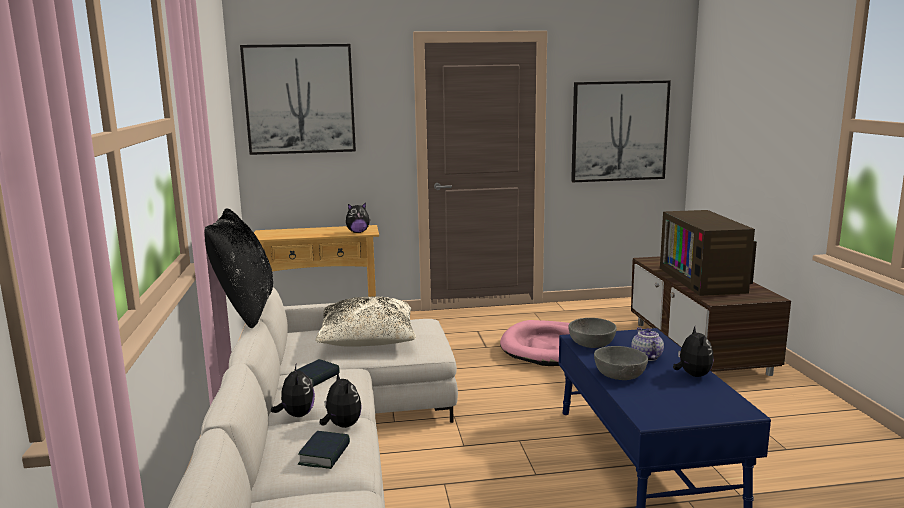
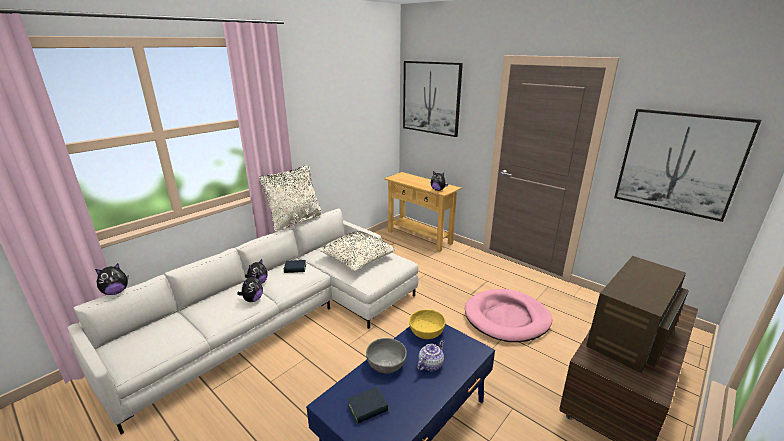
camera: 50 degrees right, 10 degrees up
black pillow [204,208,273,328] -> beige pillow [259,165,321,232]
book [298,431,350,469] -> book moved to [348,387,388,424]
grey bowl [568,318,617,348] -> yellow bowl [409,309,446,339]
plush toy [673,327,714,377] -> plush toy moved to [95,263,129,295]

